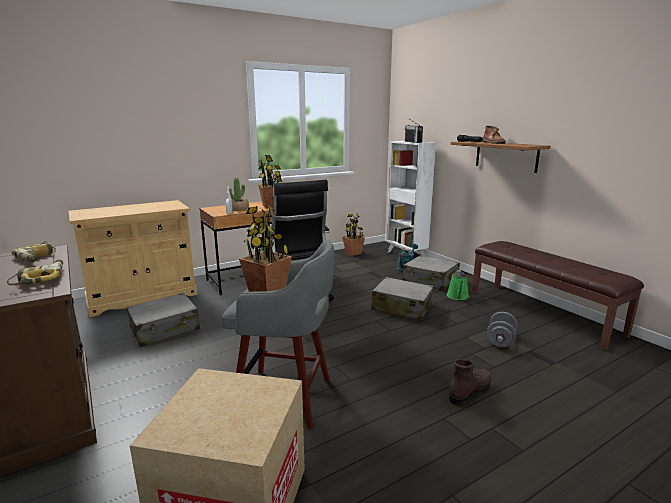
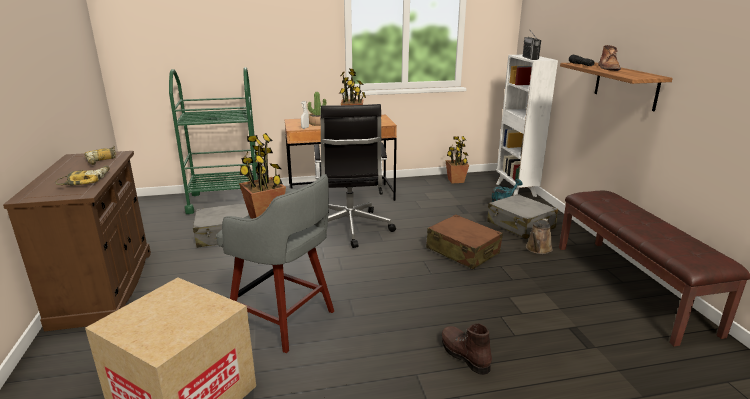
camera: 20 degrees right, 5 degrees up
beige cabinet [68,200,198,317] -> green cart [169,67,258,214]
grey suitcase [371,277,434,320] -> brown suitcase [426,215,503,269]
green watering can [447,270,469,300] -> brown watering can [526,218,553,254]
brown boot [449,359,491,406] -> brown boot turned 105 degrees counterclockwise [442,323,492,375]
grey dumbbell [487,312,517,347] -> none

